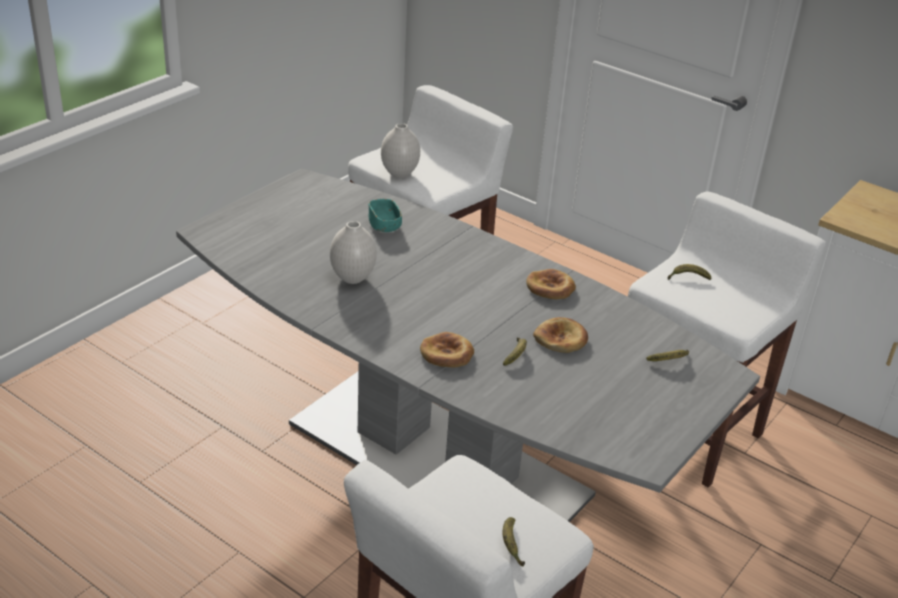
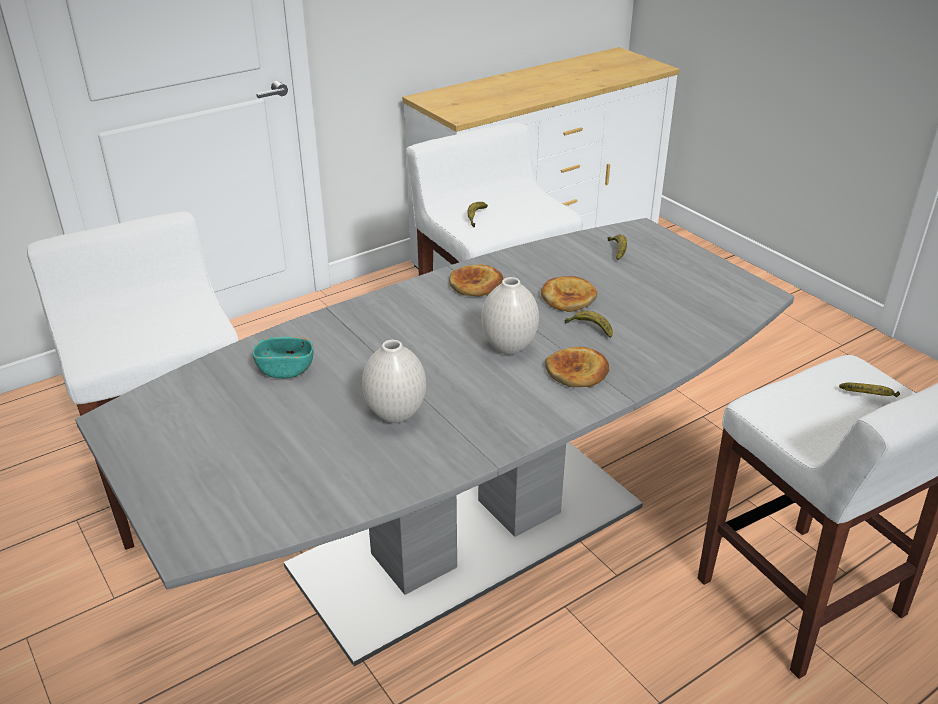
camera: 70 degrees left, 0 degrees up
white vase [381,123,420,178] -> white vase moved to [482,277,539,355]

